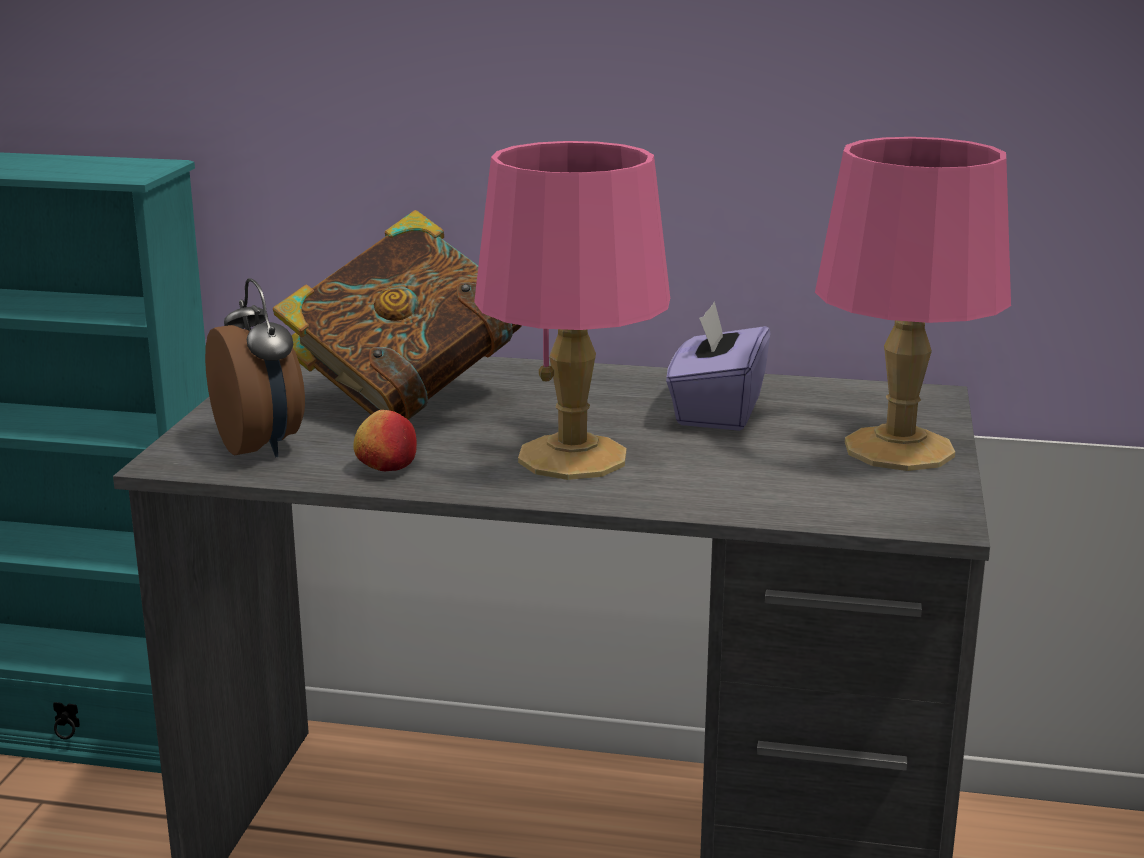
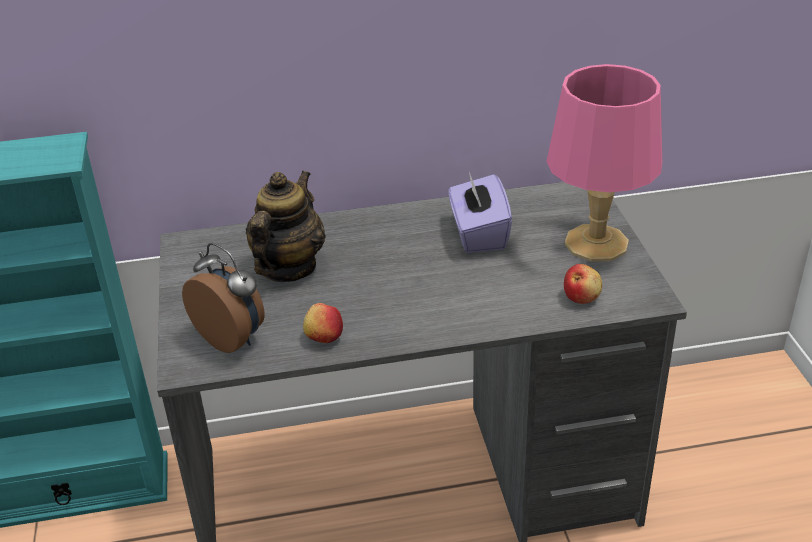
camera: 20 degrees left, 15 degrees up
book [273,210,522,420] -> teapot [246,171,326,282]
pink table lamp [474,141,670,480] -> none
none -> apple [564,264,602,304]

